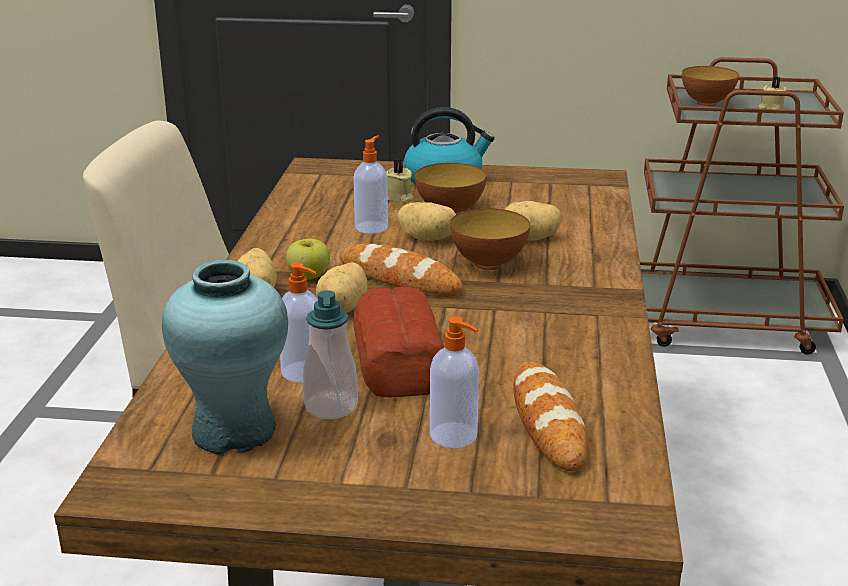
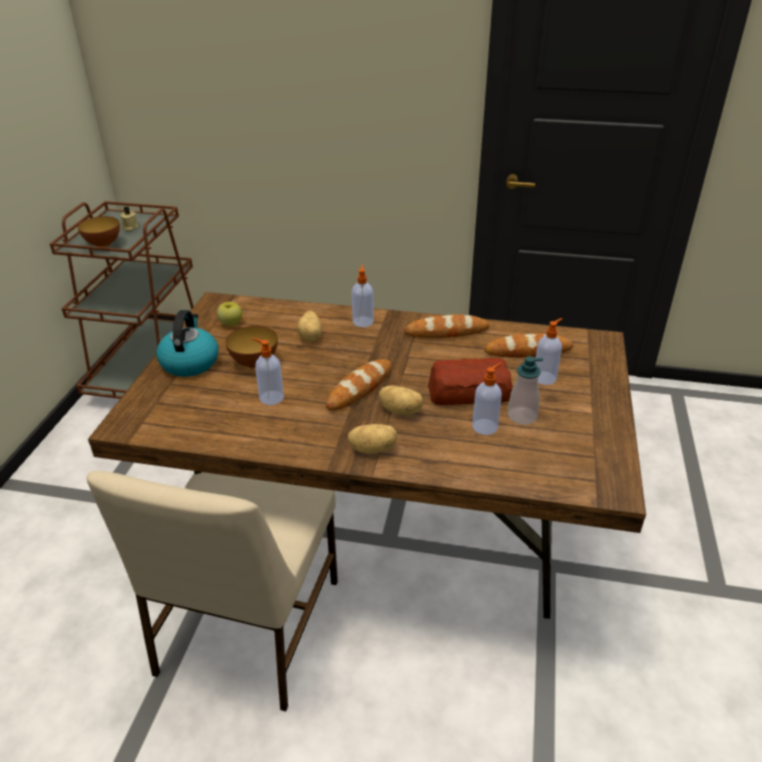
camera: 85 degrees left, 10 degrees up
turquoise vase [162,260,288,455] -> none
apple [286,239,330,280] -> apple moved to [217,302,242,326]
beige candle [386,159,413,202] -> none
potato [397,202,456,241] -> none
bowl [450,208,530,270] -> none
none -> soap dispenser [352,265,374,327]
none -> bread [404,314,489,338]

